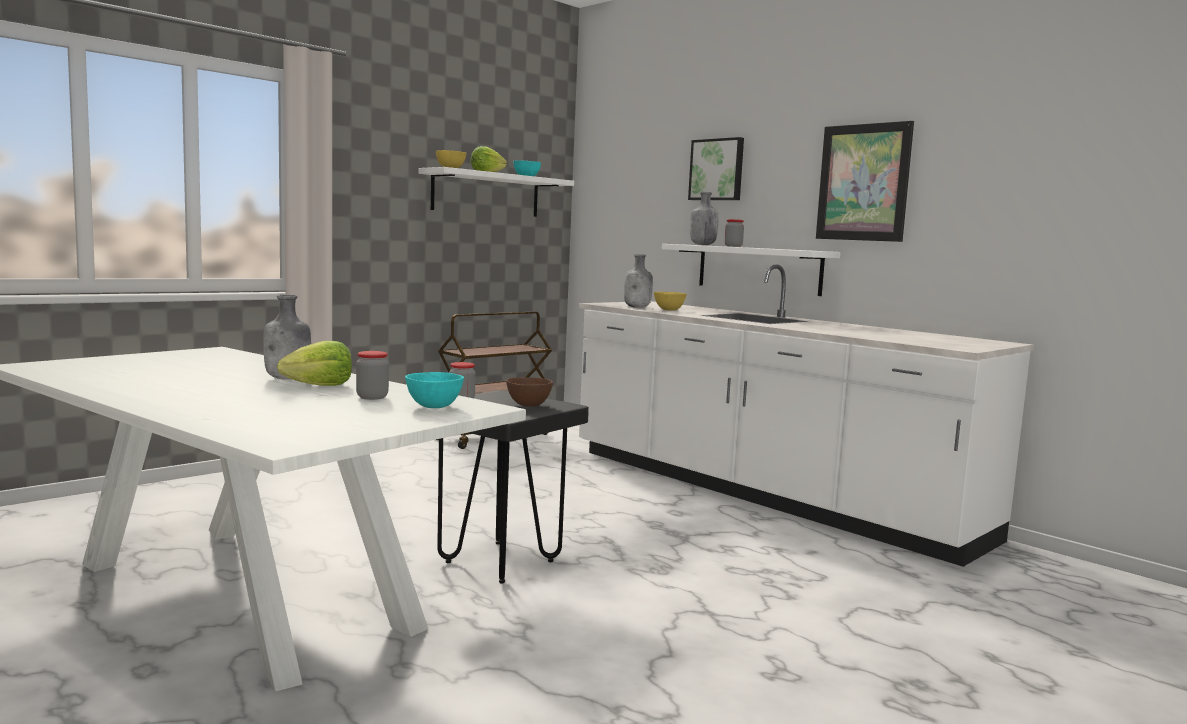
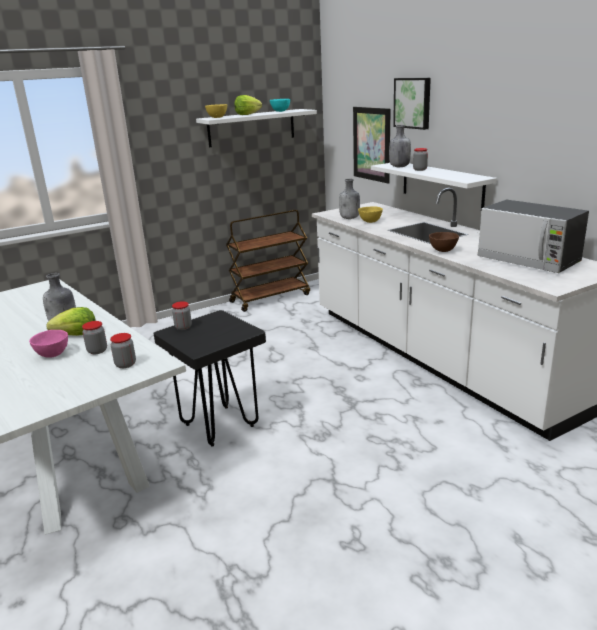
camera: 15 degrees right, 15 degrees up
turquoise bowl [405,372,464,408] -> jar [110,333,136,368]
brown bowl [506,377,553,407] -> brown bowl moved to [429,232,459,252]
picture [816,121,914,242] -> picture moved to [353,107,391,183]
none -> pink bowl [29,330,68,358]
none -> microwave [477,200,589,273]

